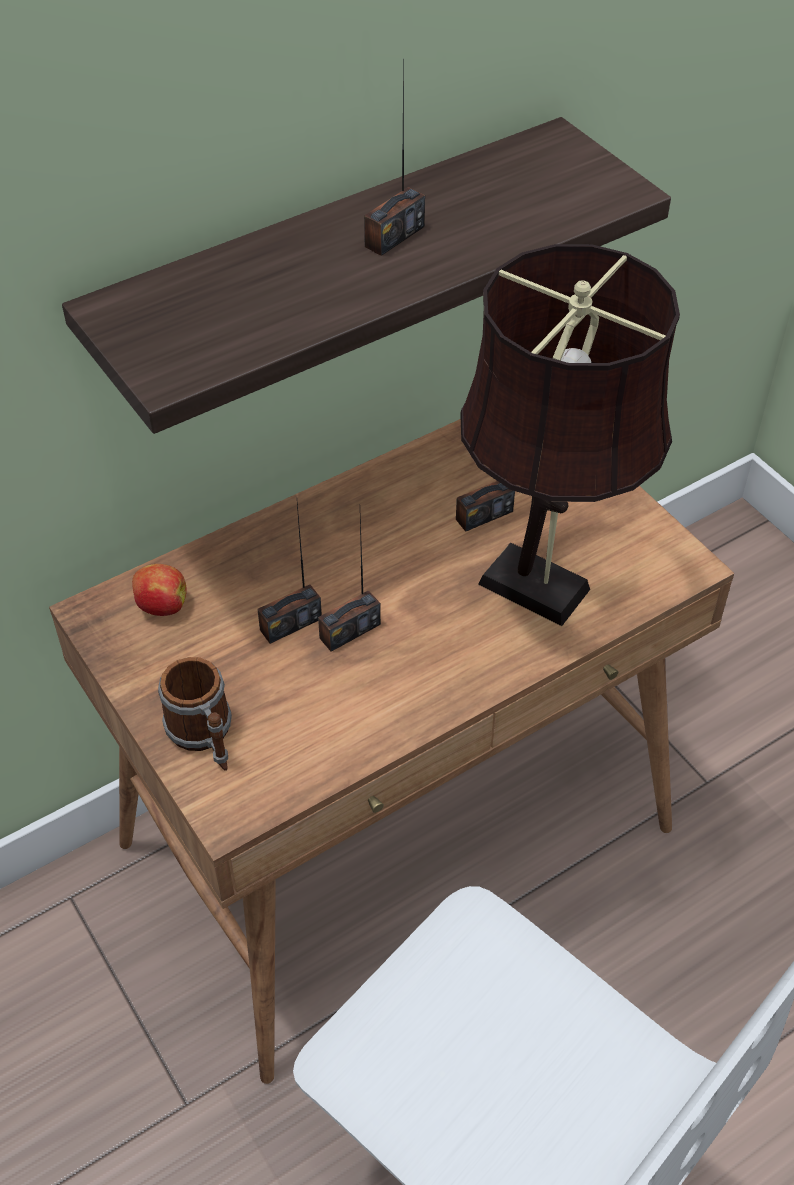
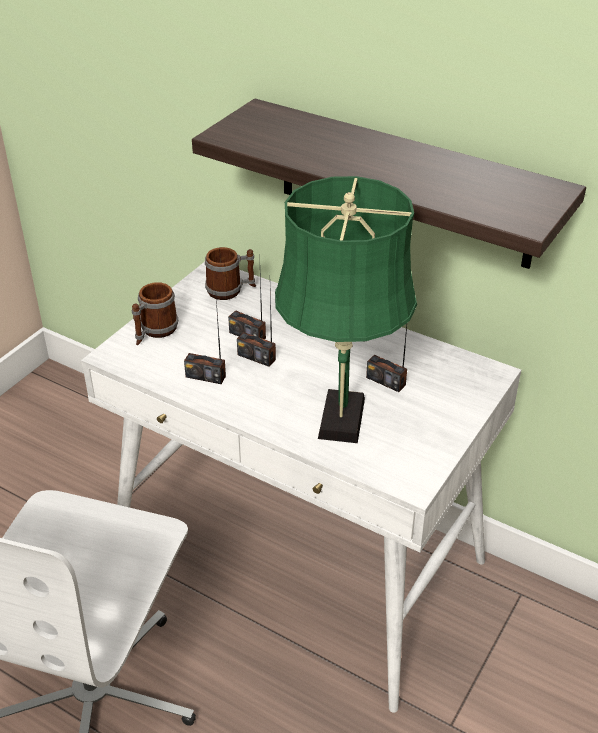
camera: 65 degrees right, 10 degrees down
brown desk [49,419,734,1084] -> white desk [81,262,521,713]
apple [132,564,187,616] -> mug [205,247,256,300]
radio [364,59,425,256] -> radio moved to [184,300,226,384]
brown table lamp [460,244,680,626] -> green table lamp [275,176,417,443]

